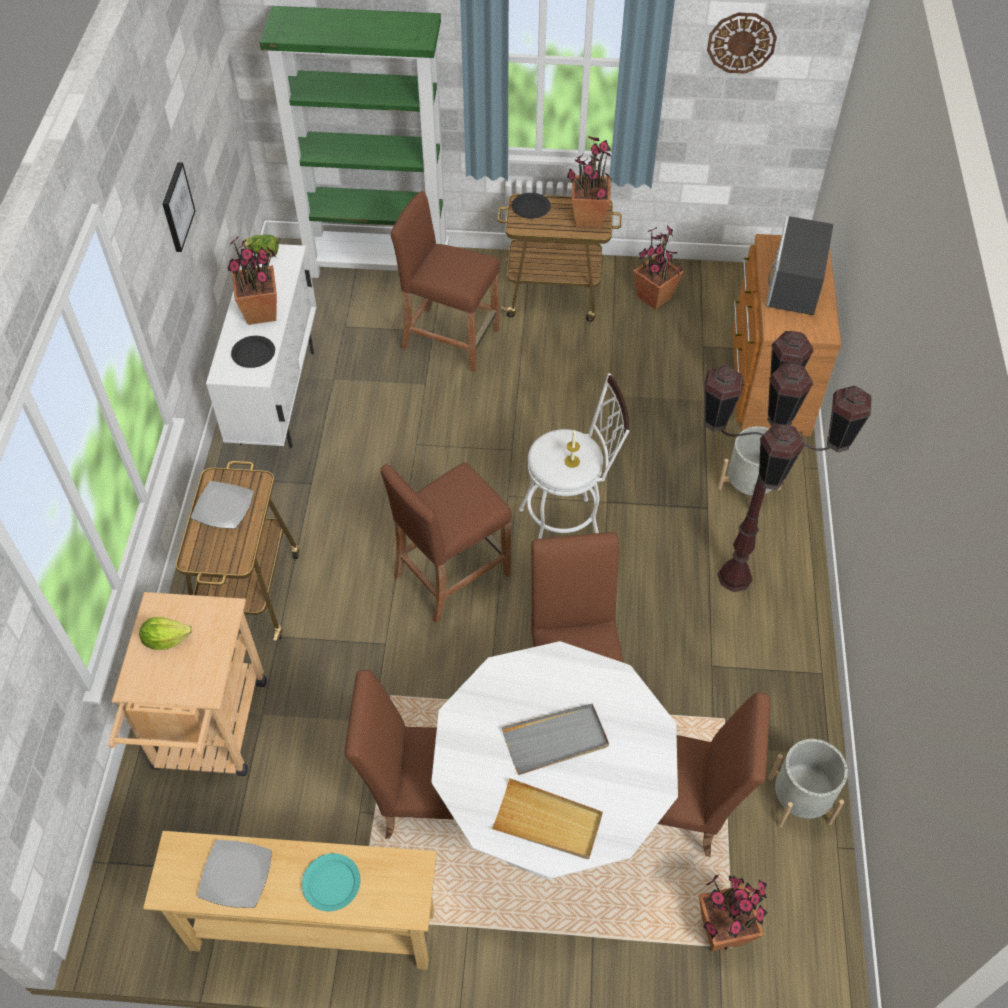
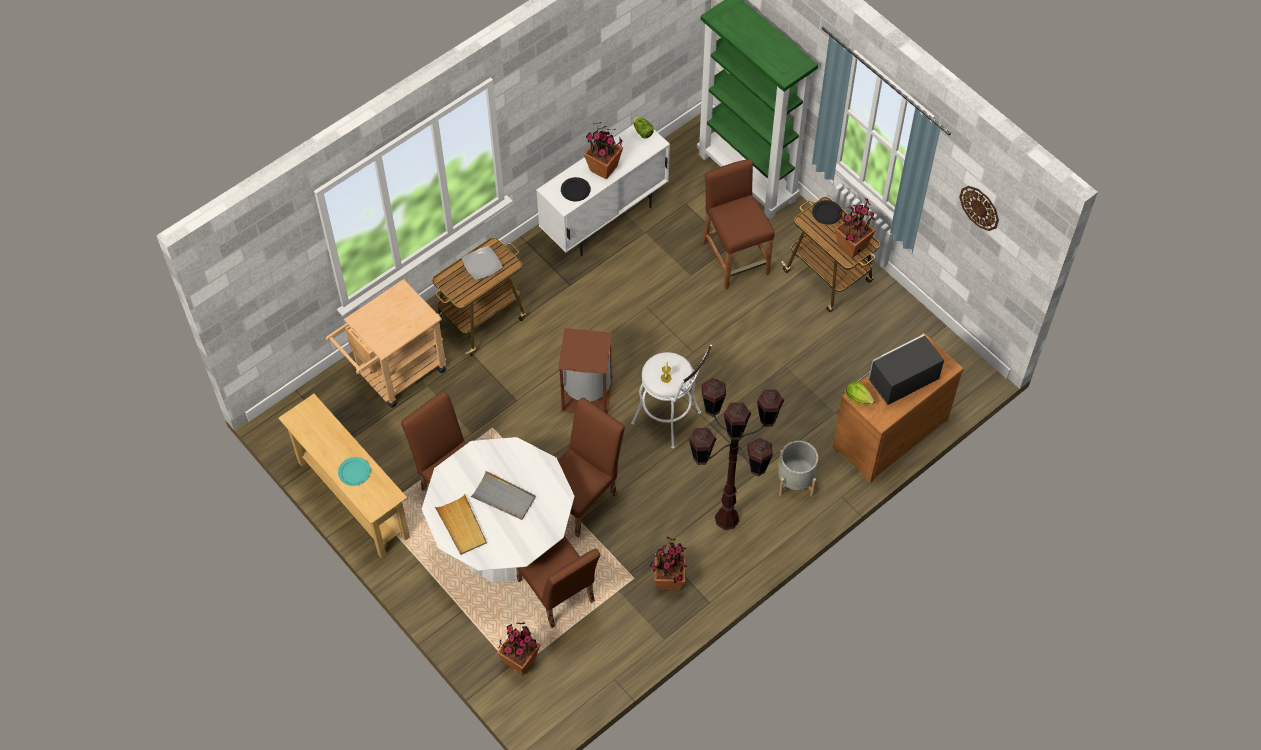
camera: 45 degrees right, 5 degrees up
lettuce [139,617,192,650] -> lettuce moved to [846,382,875,405]
picture [162,162,196,252] -> none
plate [197,840,272,908] -> none
brown stool [381,462,512,623] -> brown trash can [558,328,613,414]
potted plant [633,225,683,310] -> potted plant moved to [650,536,687,590]
grey planter [768,739,848,828] -> none

